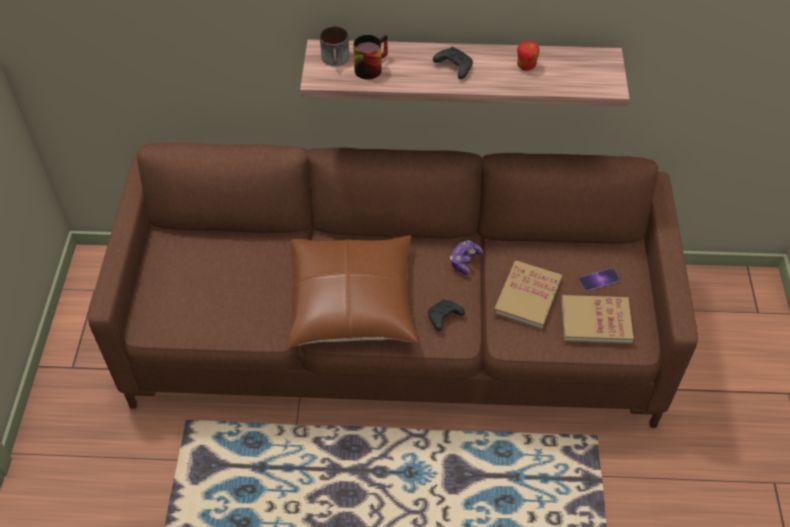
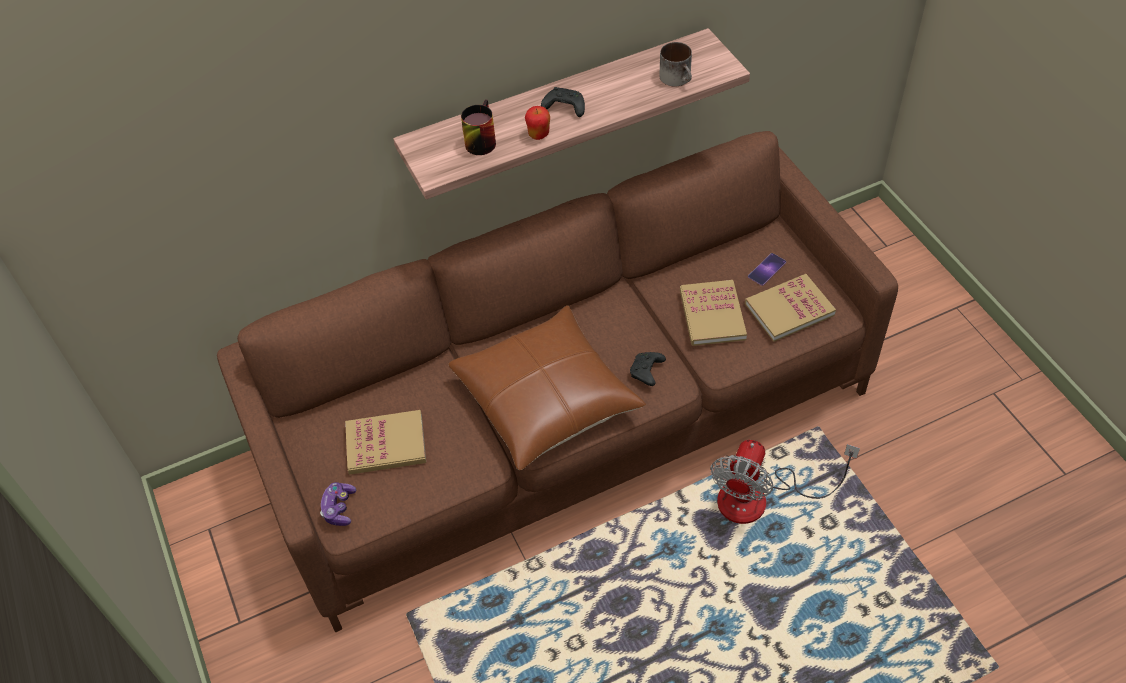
camera: 25 degrees left, 0 degrees up
mug [320,26,349,66] -> mug moved to [659,42,692,86]
game controller [450,240,483,275] -> game controller moved to [320,482,357,526]
apple [517,41,540,71] -> apple moved to [525,106,550,140]
none -> book [345,410,426,475]
none -> fan [710,440,860,524]

